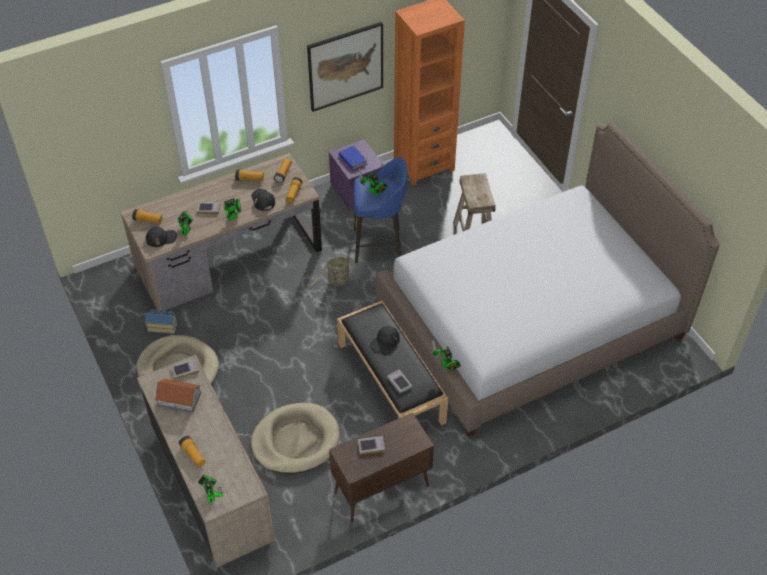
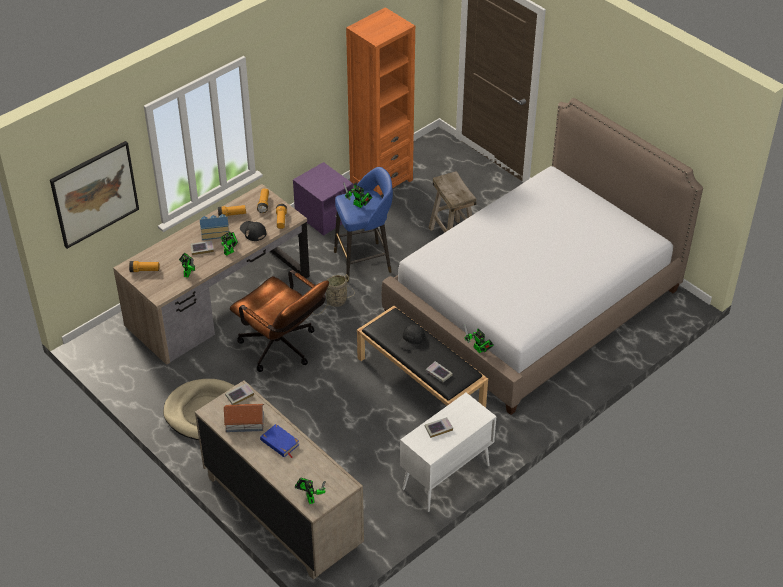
camera: 15 degrees left, 5 degrees down
toy house [145,309,177,334] -> toy house moved to [200,214,229,240]
black cap [146,227,177,247] -> none
flashlight [179,436,205,467] -> none
beige dog bed [251,403,340,474] -> none
picture [307,22,383,112] -> picture moved to [50,141,139,249]
brown cabinet [329,412,434,523] -> white cabinet [400,393,497,512]
blue book [339,146,368,172] -> blue book moved to [260,424,300,458]
none -> brown office chair [230,270,329,372]

